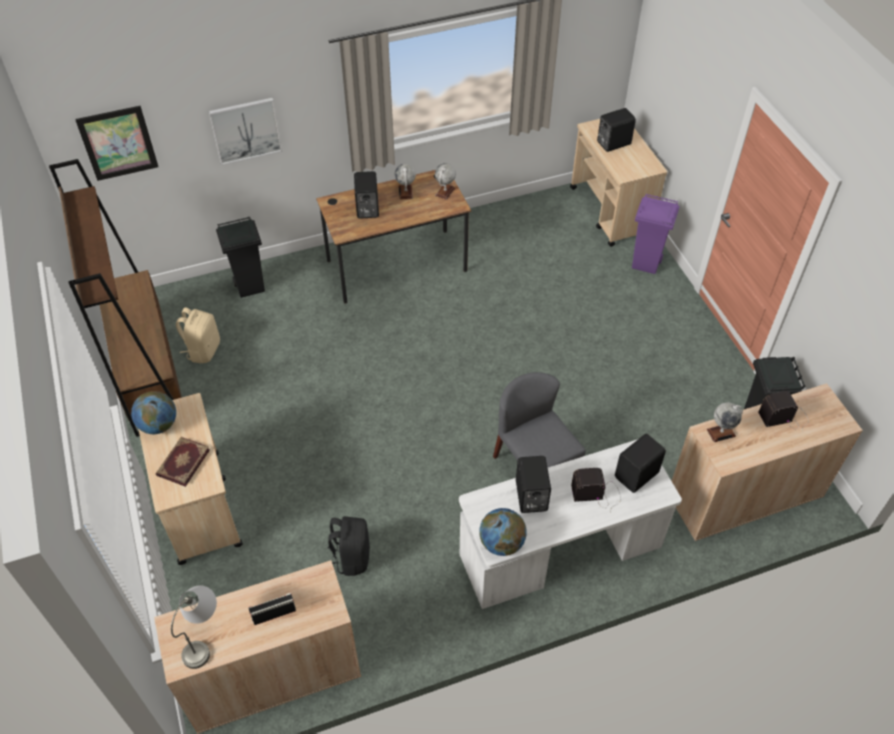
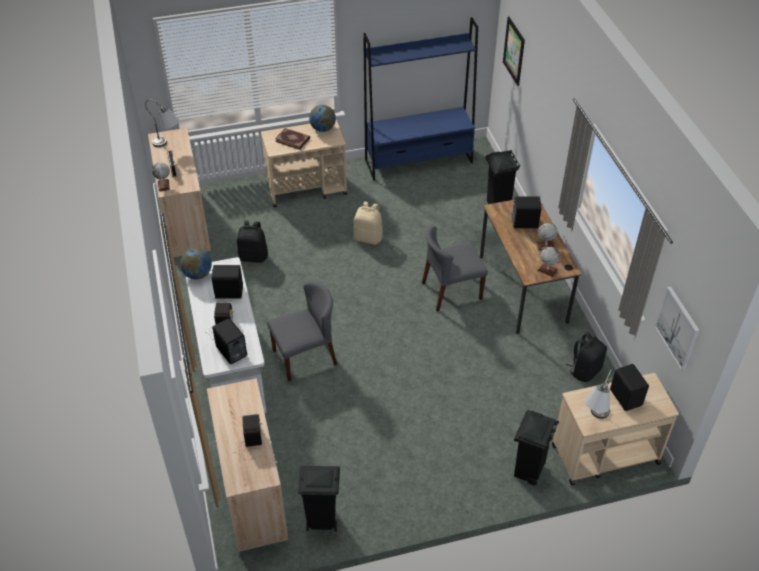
camera: 95 degrees right, 5 degrees down
brown bookcase [49,159,182,437] -> blue bookcase [363,17,478,181]
beige backpack [176,307,220,363] -> beige backpack moved to [353,201,383,245]
picture [209,98,282,165] -> picture moved to [654,286,700,371]
purple trash can [632,194,680,274] -> black trash can [514,410,559,485]
globe [707,403,743,442] -> globe moved to [152,162,170,191]
none -> grey chair [422,226,488,312]
none -> black backpack [566,332,607,382]
none -> grey table lamp [585,367,614,419]

